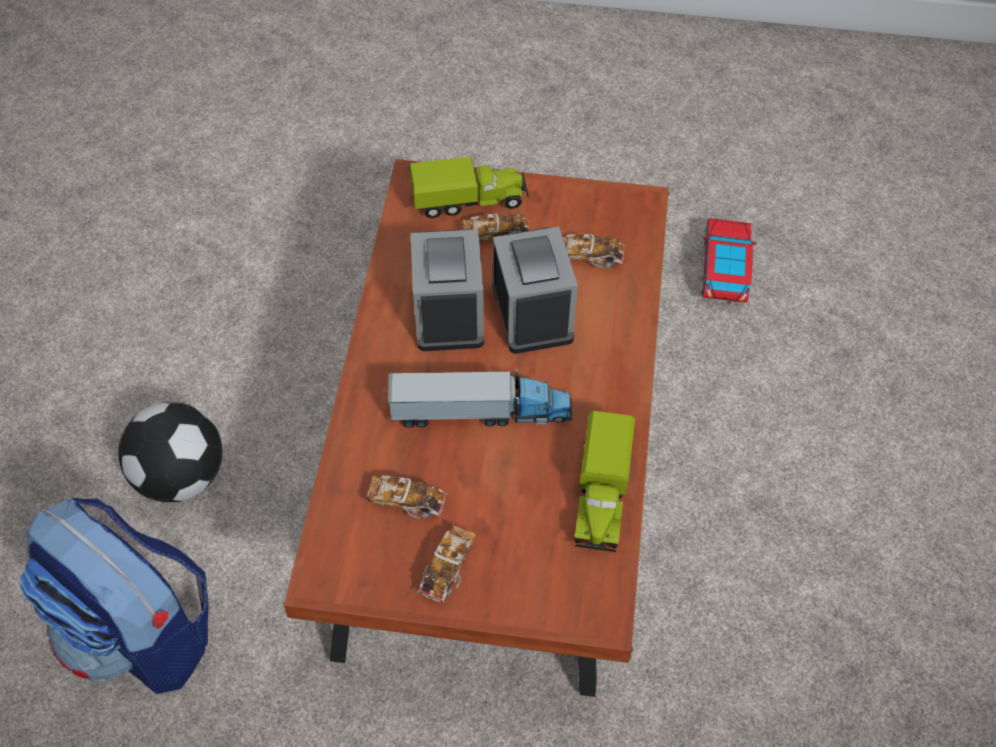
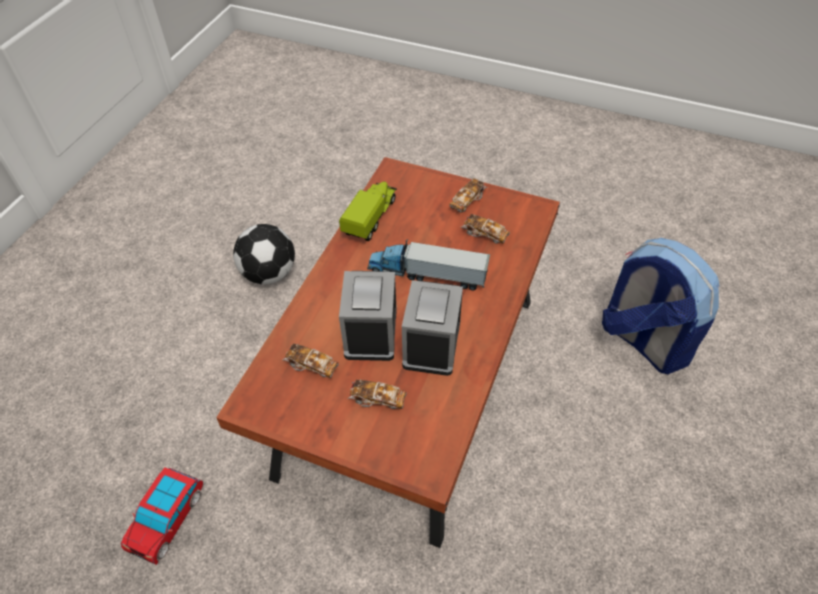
camera: 165 degrees left, 5 degrees down
football [118,402,222,502] -> football moved to [233,224,295,284]
toy truck [409,156,529,218] -> none

